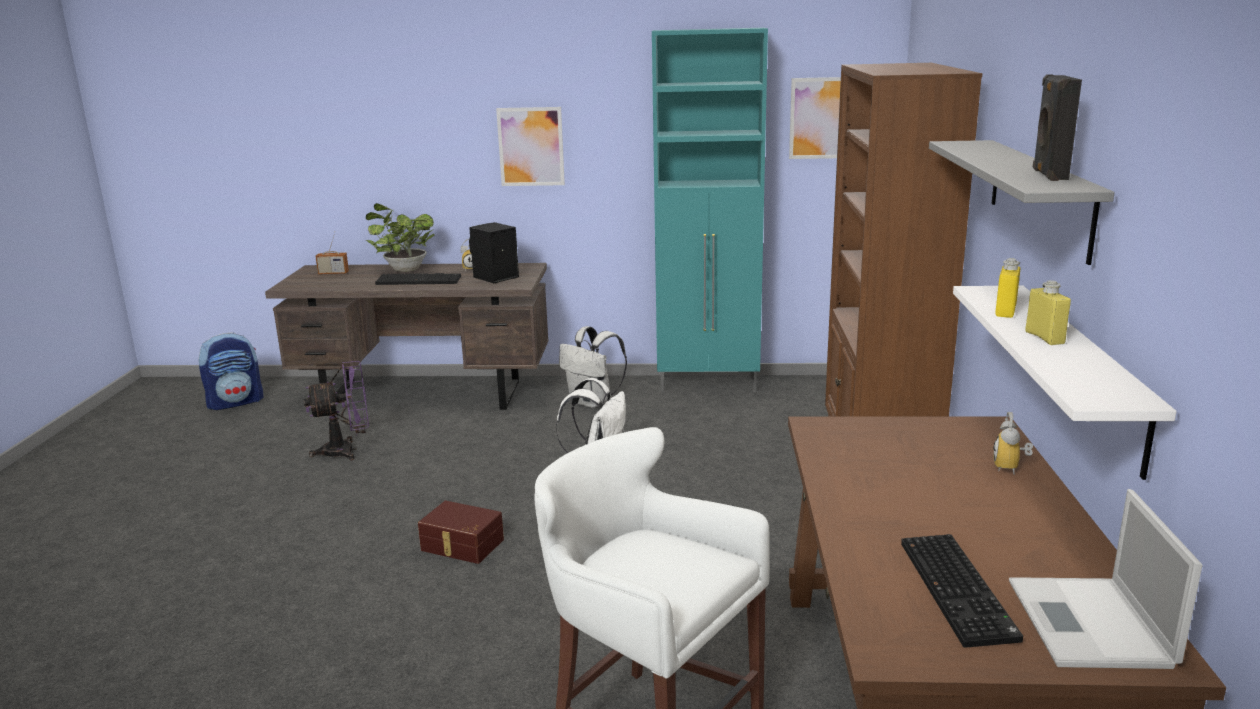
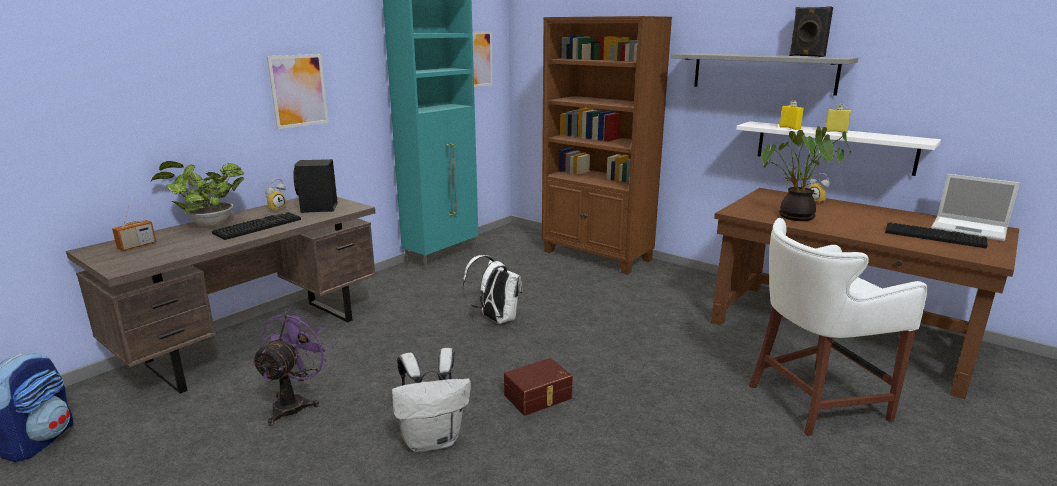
camera: 55 degrees left, 0 degrees up
white backpack [559,326,627,408] -> white backpack moved to [392,348,471,452]
none -> potted plant [762,126,851,221]

